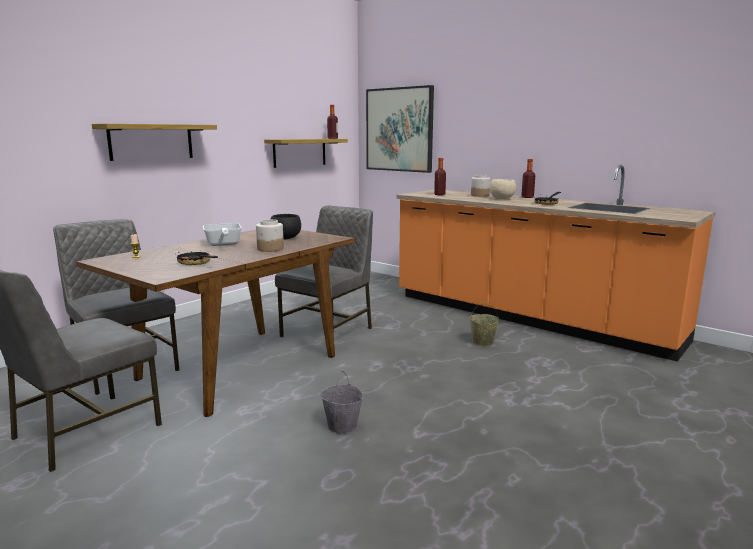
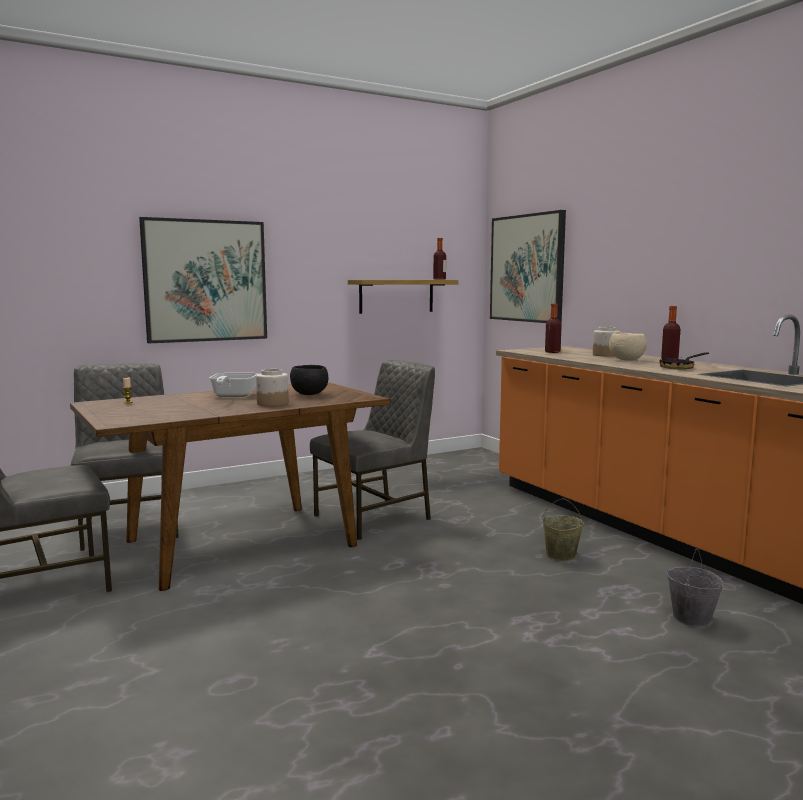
camera: 20 degrees right, 5 degrees down
shelf [92,124,217,161] -> picture [139,217,267,344]
frying pan [177,250,218,265] -> none
grey bucket [320,371,363,434] -> grey bucket moved to [666,548,724,627]

